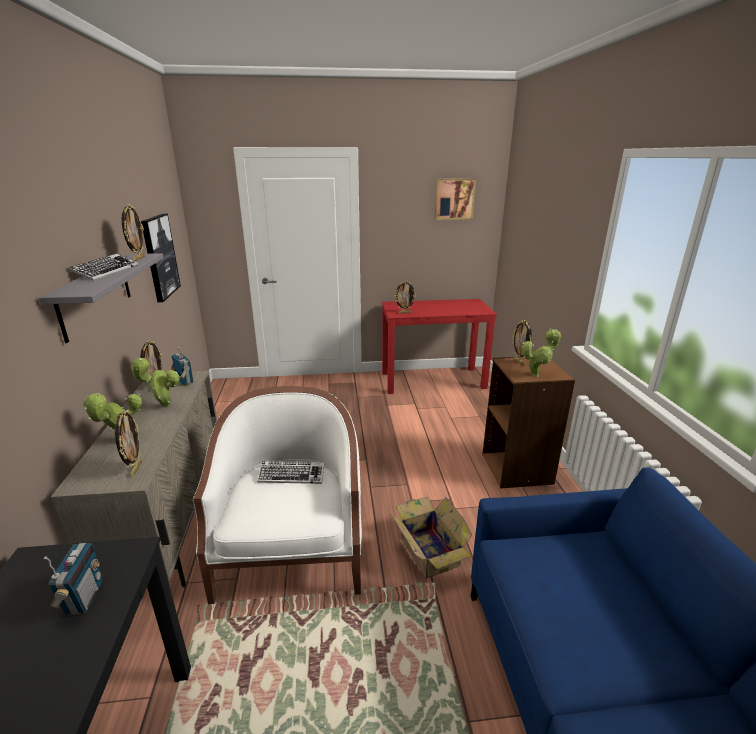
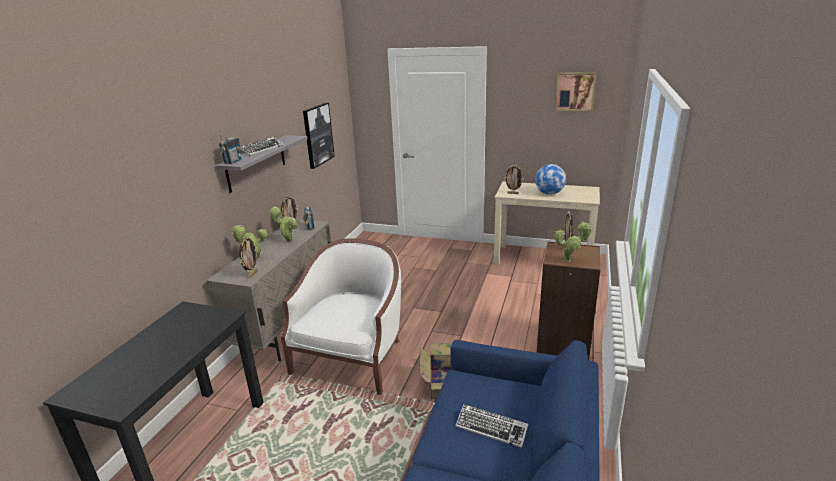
camera: 25 degrees right, 0 degrees up
radio [44,543,102,615] -> radio moved to [218,130,241,164]
picture frame [122,204,145,261] -> none
keyboard [257,461,325,484] -> keyboard moved to [455,404,528,448]
red desk [382,299,497,394] -> beige desk [494,182,600,265]
none -> globe [535,164,566,195]

